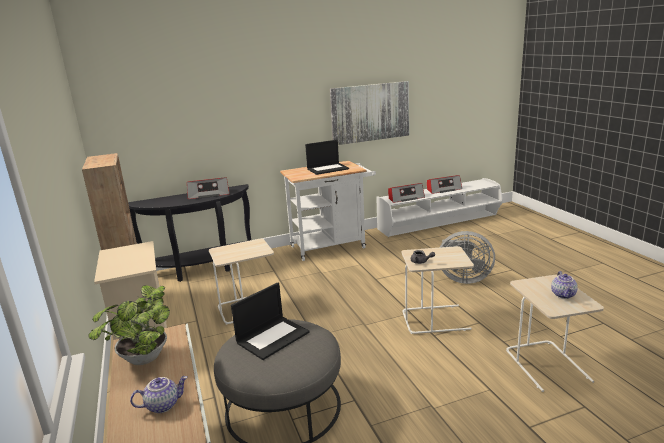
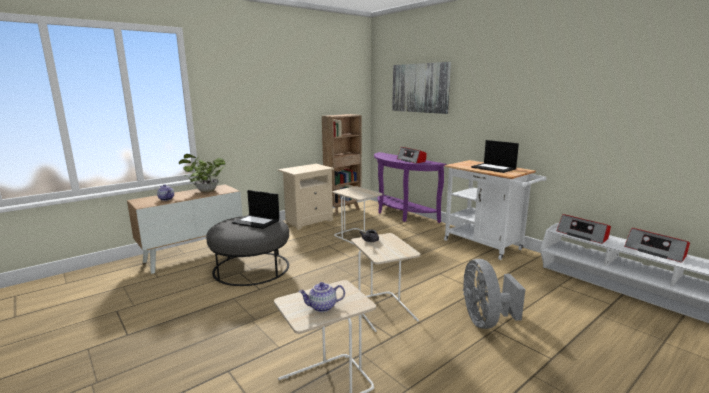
camera: 70 degrees right, 5 degrees down
black console table [128,184,251,282] -> purple console table [374,152,447,223]
picture [330,81,409,145] -> picture moved to [392,62,451,114]

